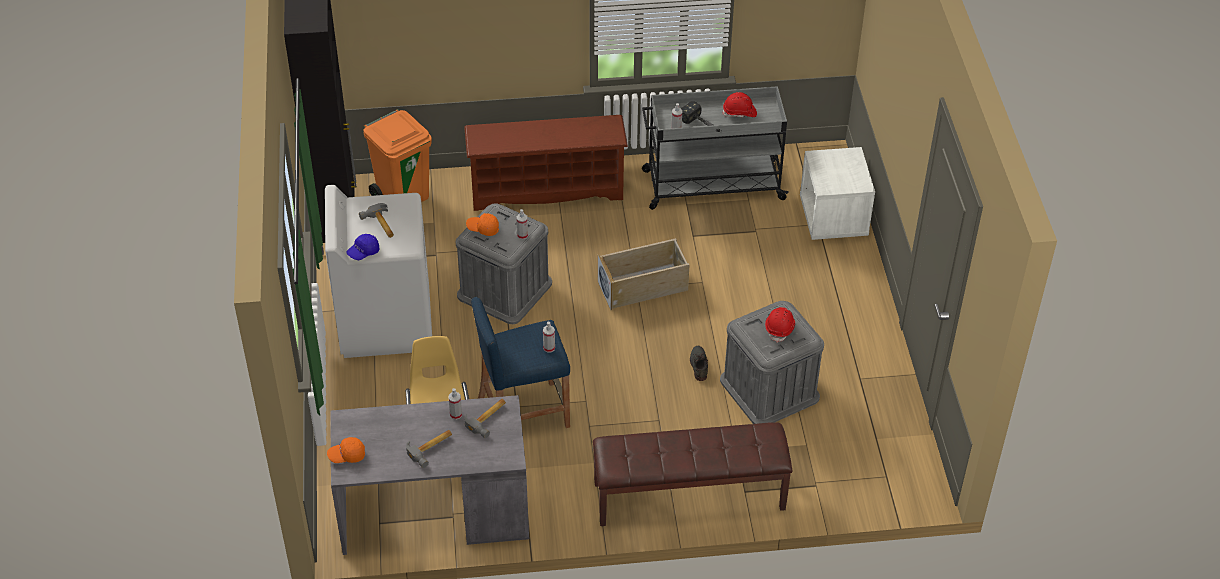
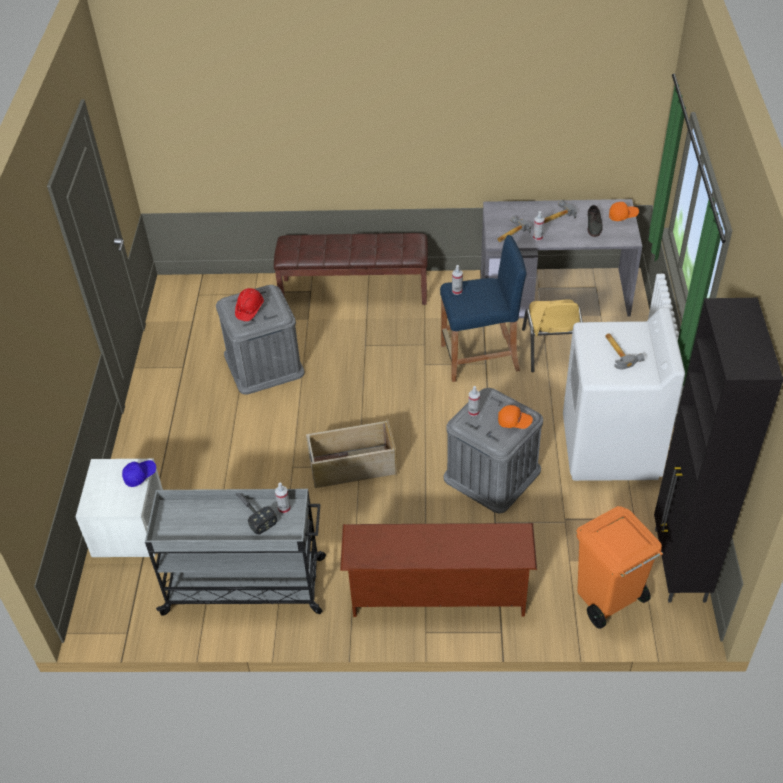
camera: 170 degrees left, 0 degrees up
blue cap [346,234,380,260] -> blue cap moved to [122,460,156,487]
grey shoe [690,346,708,381] -> grey shoe moved to [587,205,603,237]
red hard hat [722,92,757,117] -> none

